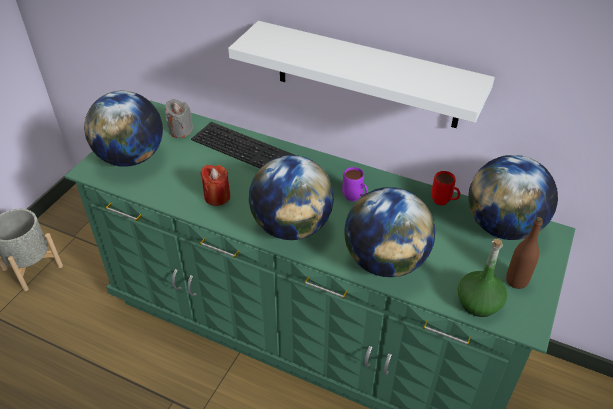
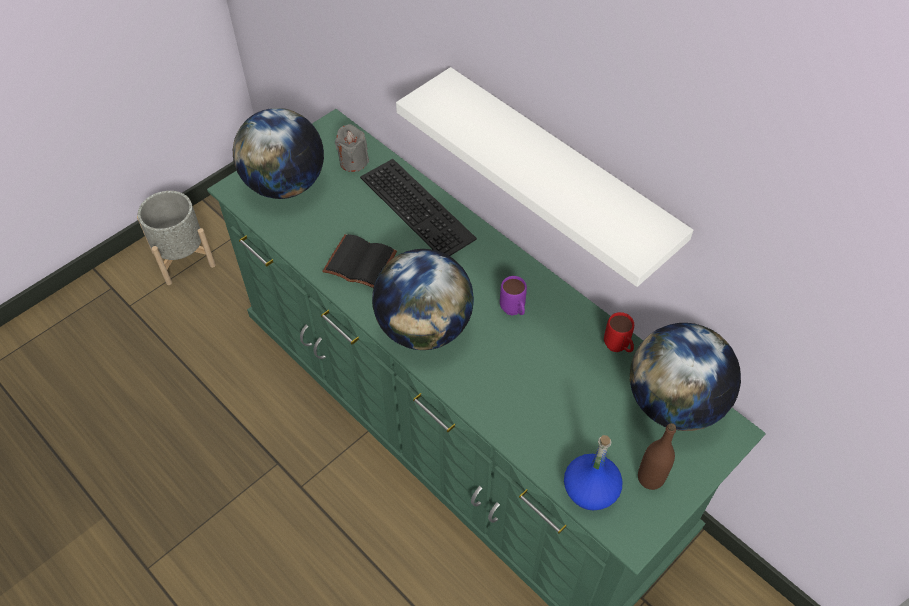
camera: 20 degrees right, 10 degrees up
red candle [200,165,230,206] -> black book [322,234,397,288]
globe [344,187,435,277] -> none
green bottle [457,239,507,317] -> blue bottle [564,435,623,510]

